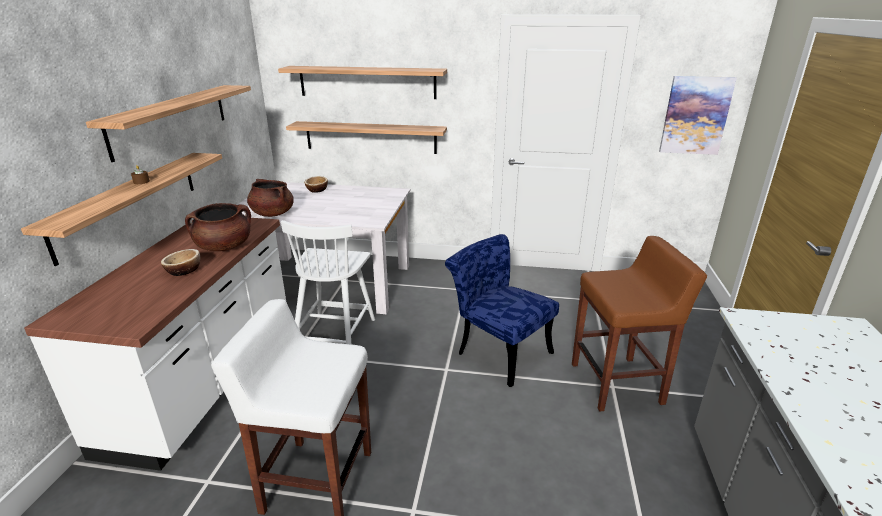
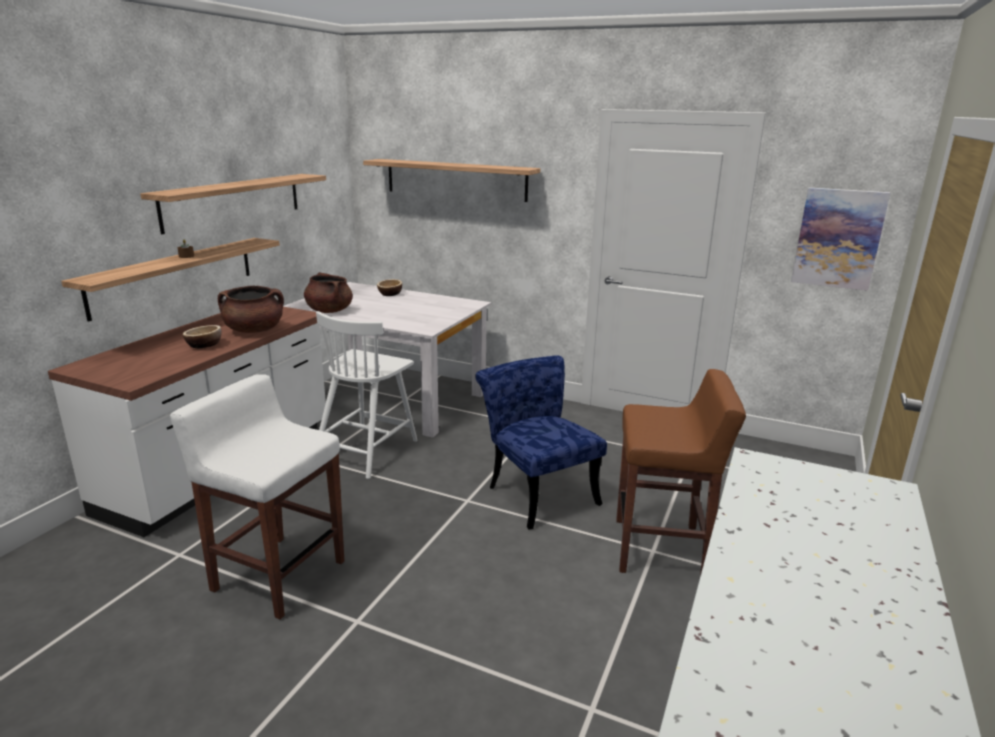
camera: 15 degrees right, 5 degrees down
shelf [286,121,447,154] -> none

